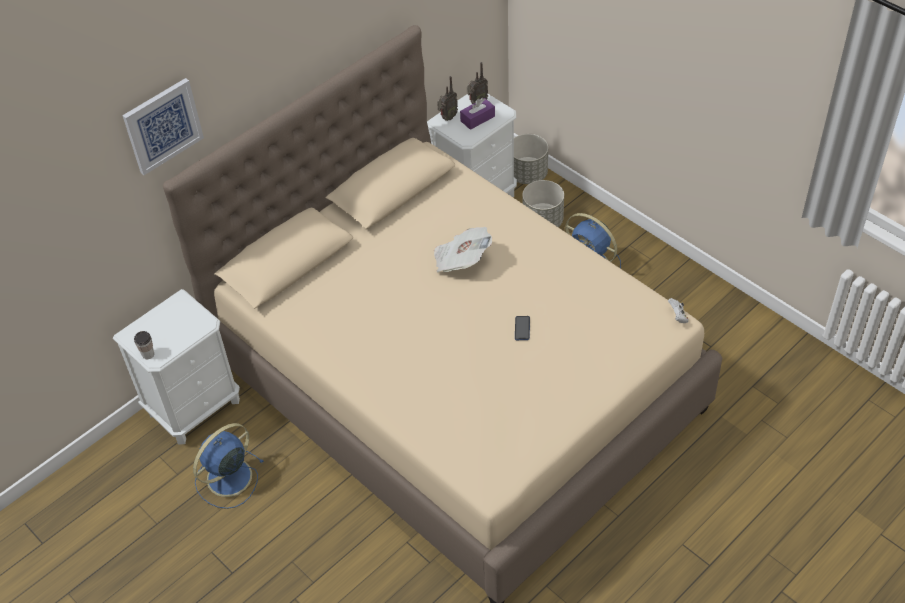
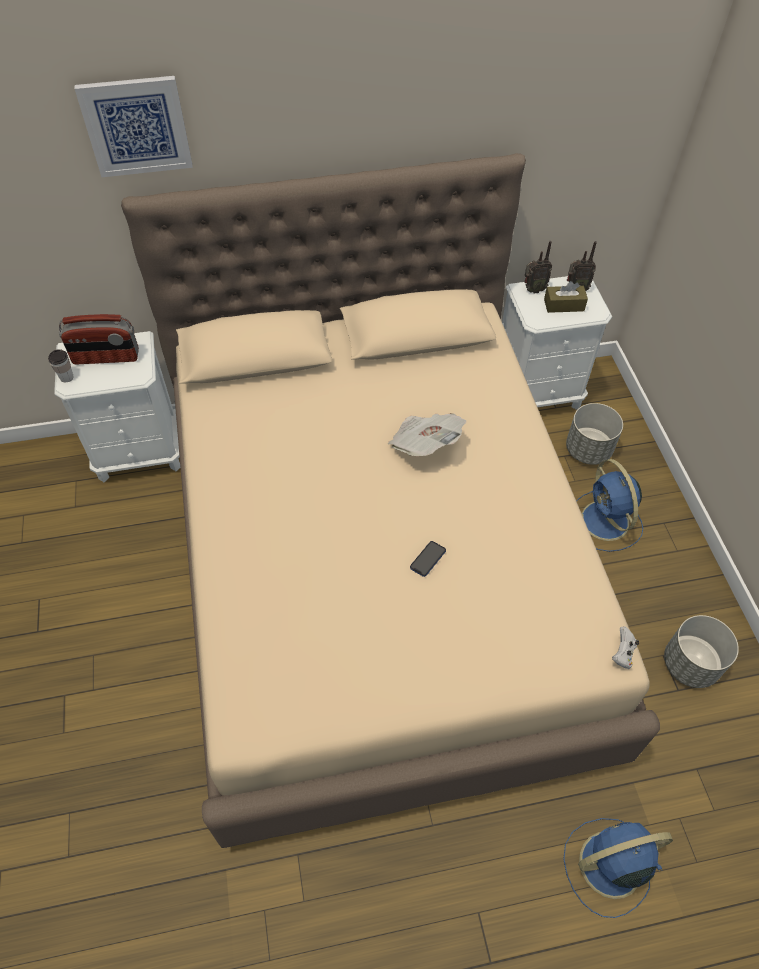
camera: 30 degrees right, 5 degrees up
blue fan [193,423,264,509] -> blue fan moved to [563,818,673,918]
purple tissue box [460,98,495,130] -> brown tissue box [544,281,588,313]
grey planter [514,134,548,184] -> grey planter moved to [664,615,739,688]
none -> radio [59,314,139,365]

